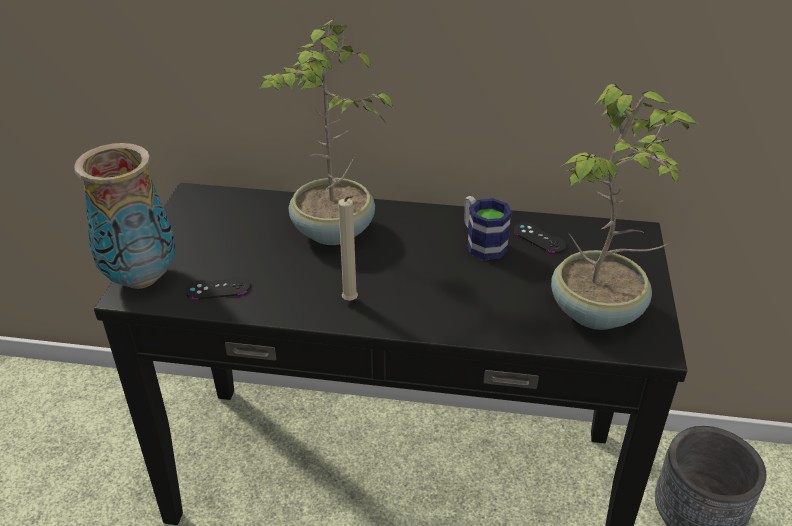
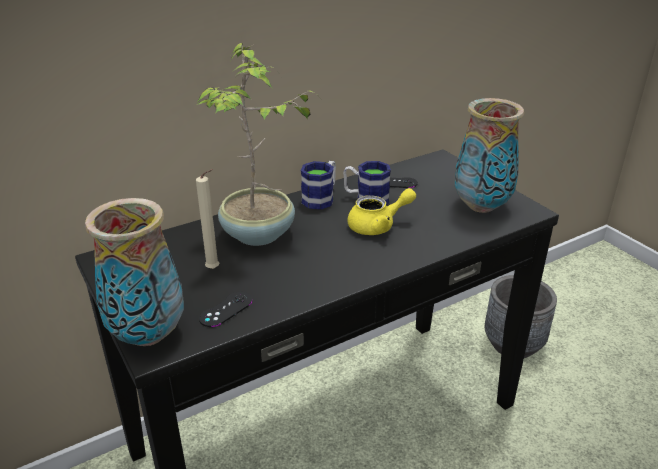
camera: 40 degrees left, 5 degrees down
beige candle [338,195,358,301] -> beige candle moved to [196,169,219,269]
potted plant [551,83,699,330] -> vase [454,98,524,213]
none -> mug [301,161,336,210]
none -> yellow teapot [348,188,416,235]

